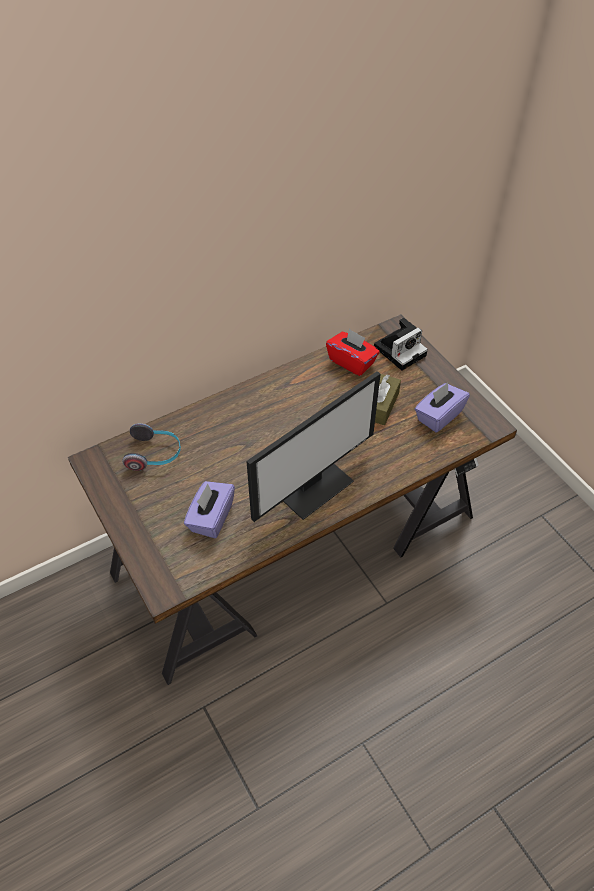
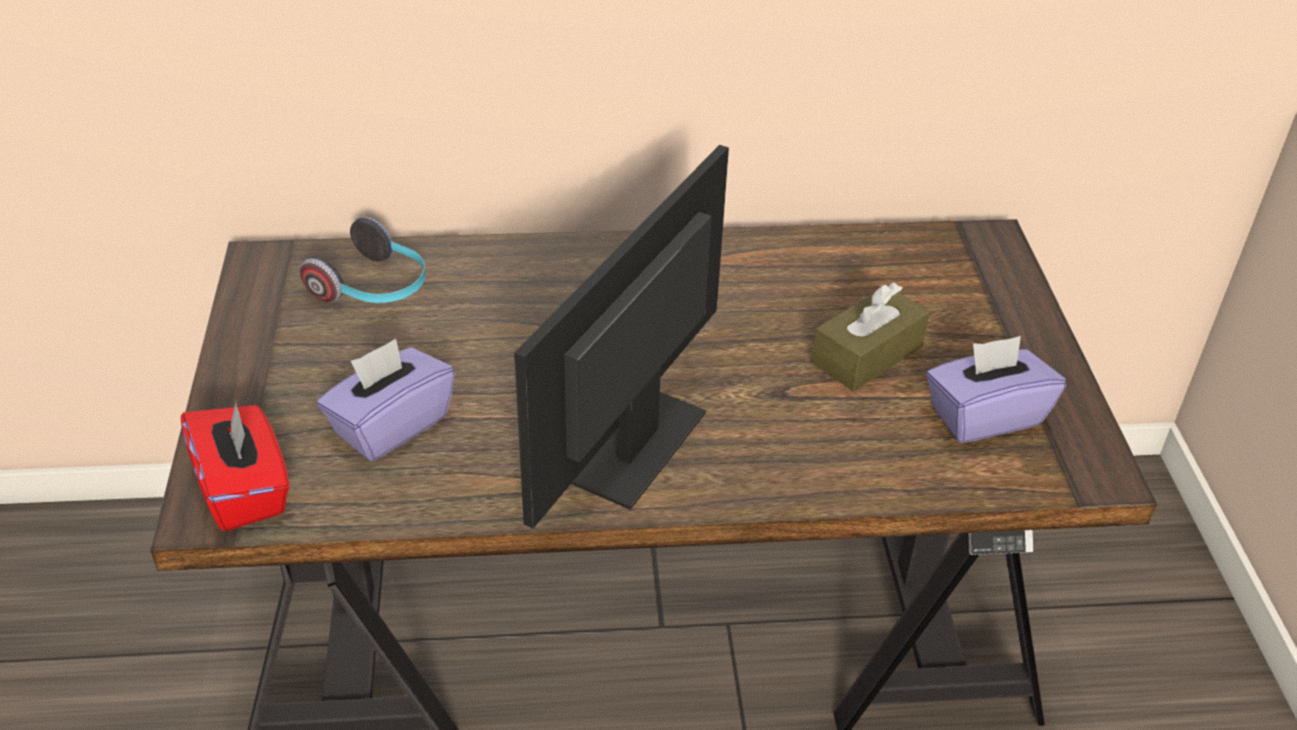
camera: 25 degrees right, 10 degrees down
monitor [246,371,380,522] -> monitor turned 135 degrees clockwise [514,145,729,529]
red tissue box [326,328,379,376] -> red tissue box moved to [181,398,290,531]
camera [374,318,428,371] -> none

